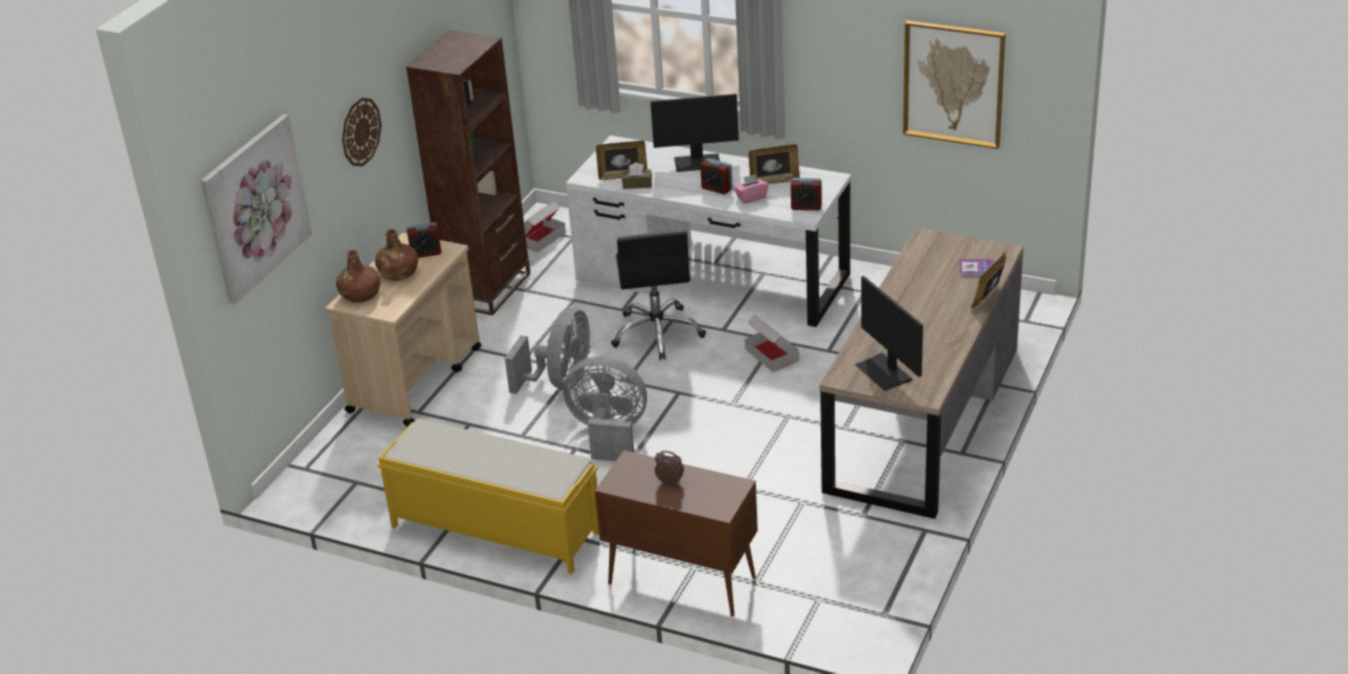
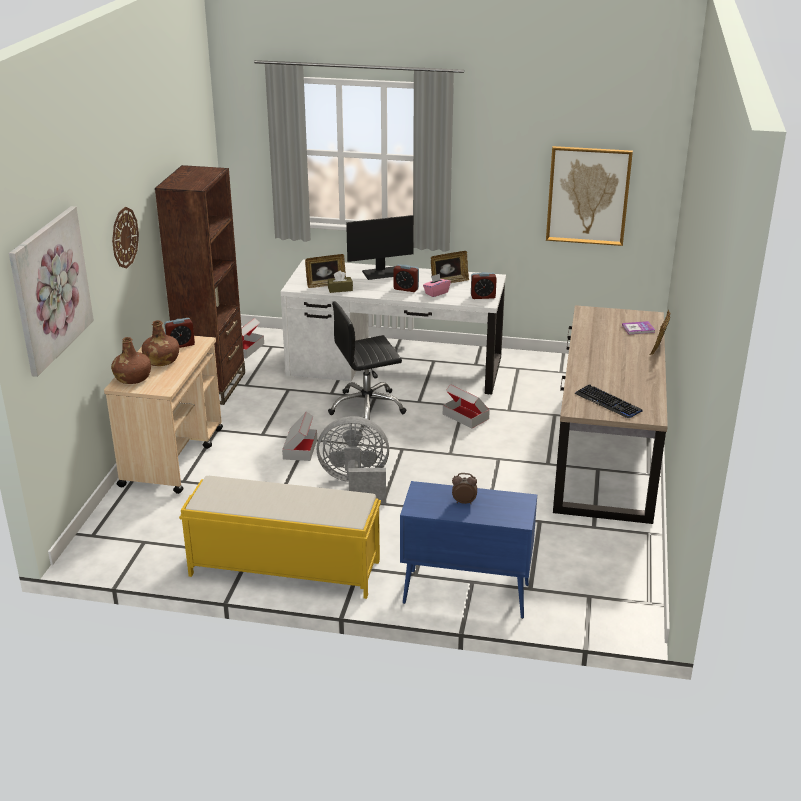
camera: 15 degrees left, 5 degrees down
grey fan [505,308,590,394] -> cardboard box [282,412,317,461]
brown cabinet [595,450,758,617] -> blue cabinet [400,481,537,619]
black office chair [611,230,706,360] -> black office chair turned 90 degrees clockwise [328,301,406,428]
monitor [855,276,923,391] -> keyboard [575,384,643,418]

